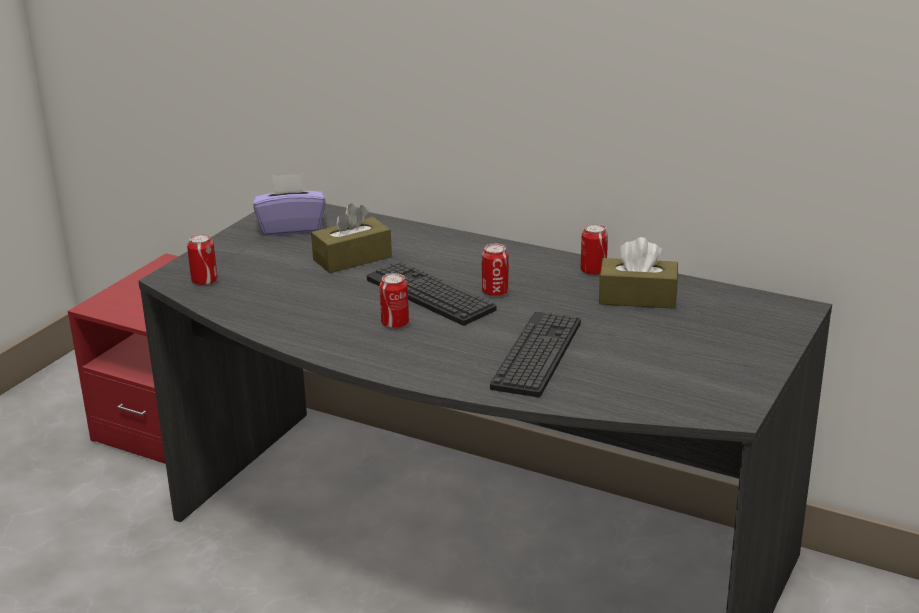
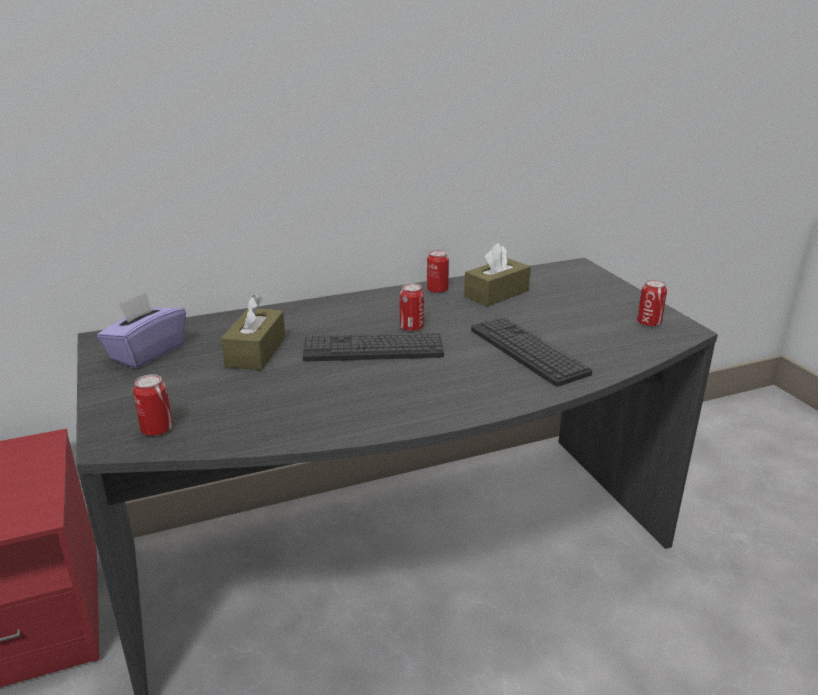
camera: 50 degrees left, 0 degrees up
can [380,273,409,329] -> can moved to [637,279,667,327]

